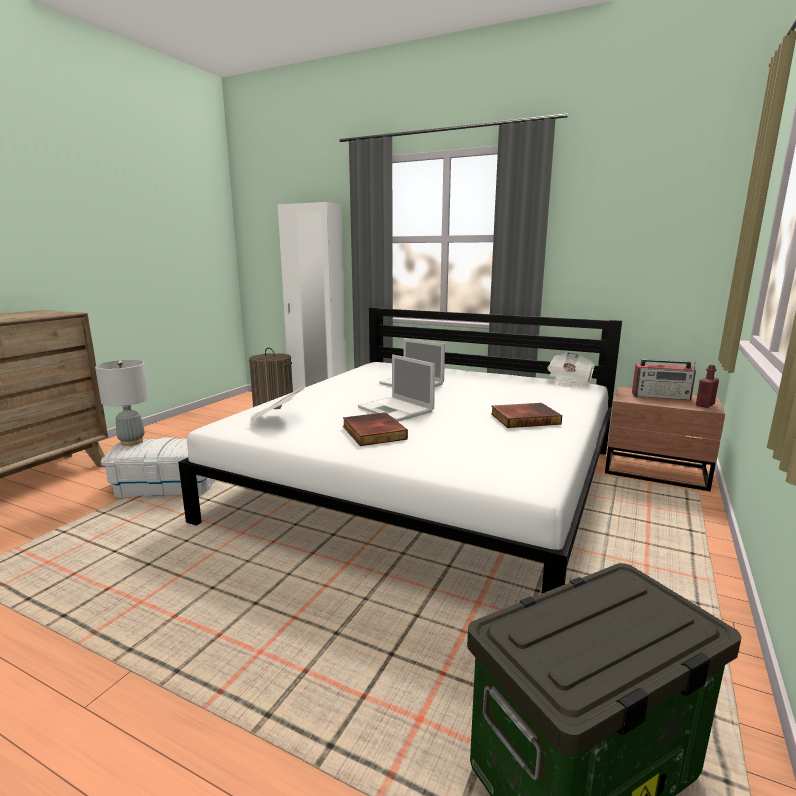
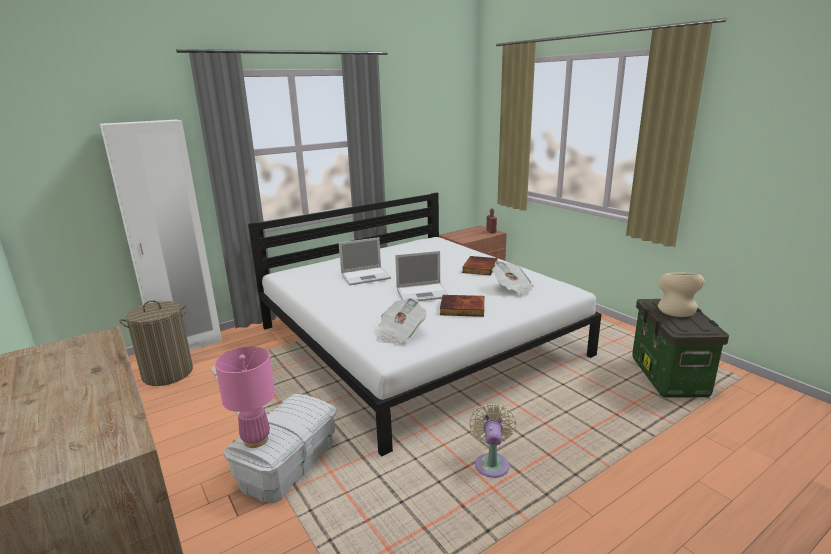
camera: 60 degrees left, 5 degrees up
grey table lamp [95,360,149,446] -> pink table lamp [215,346,275,448]
newspaper [547,352,595,388] -> newspaper moved to [492,261,534,296]
radio [632,359,696,401] -> none
none -> beige fan [469,403,516,478]
none -> beige vase [658,273,705,317]

